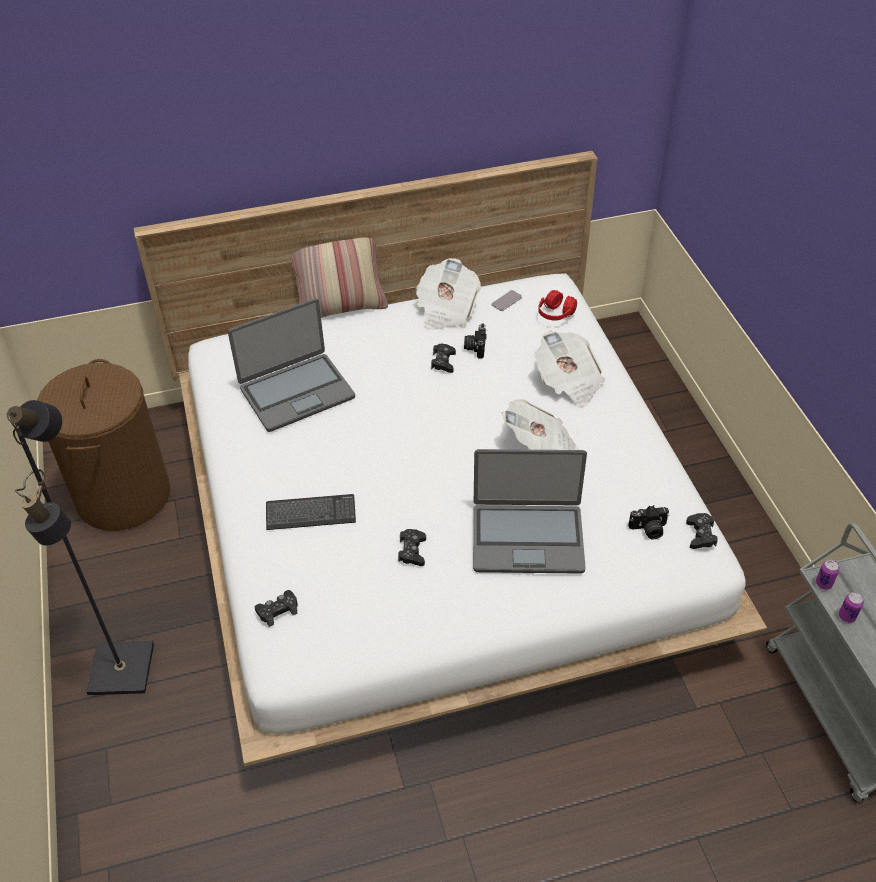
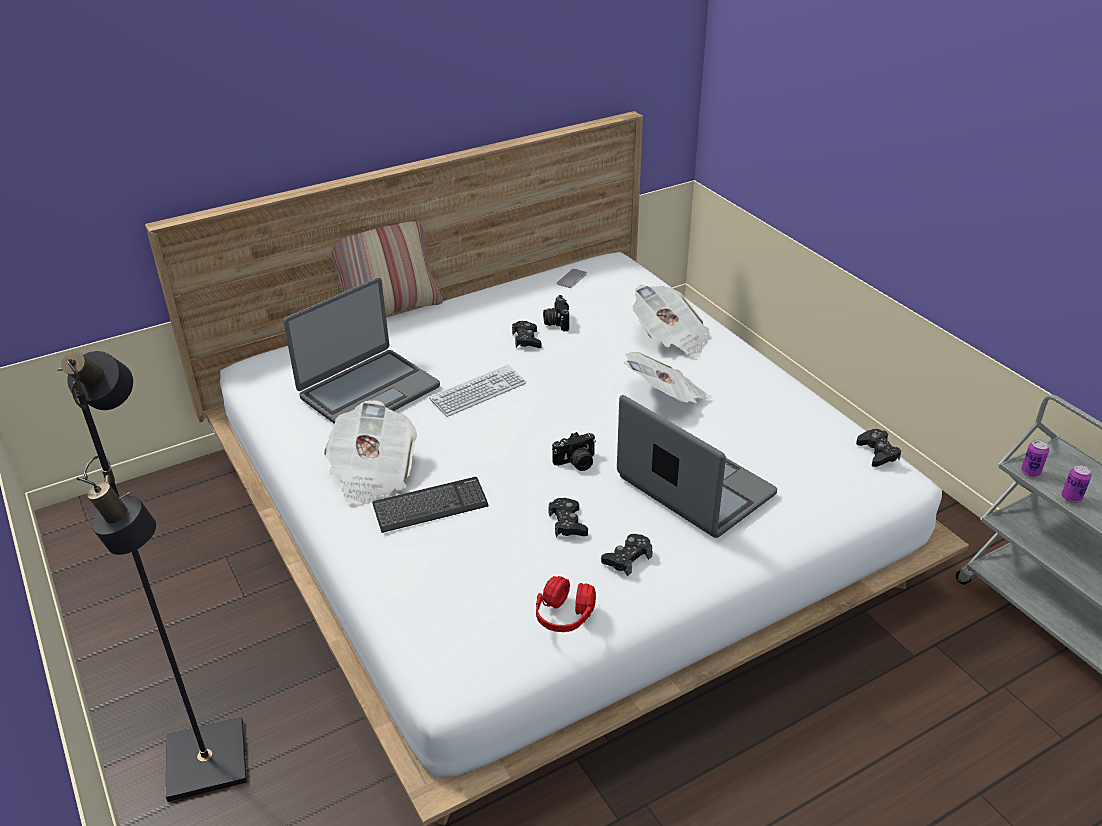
camera: 15 degrees left, 10 degrees down
brown laundry basket [37,359,170,531] -> none
black game controller [255,590,298,627] -> black game controller moved to [601,534,653,576]
newspaper [416,258,481,330] -> newspaper moved to [324,400,417,504]
laptop [473,449,587,574] -> laptop turned 120 degrees counterclockwise [617,395,777,538]
red headphones [538,290,577,321] -> red headphones moved to [536,576,596,632]
camera [628,505,669,539] -> camera moved to [552,432,596,471]
none -> keyboard [429,365,526,417]

